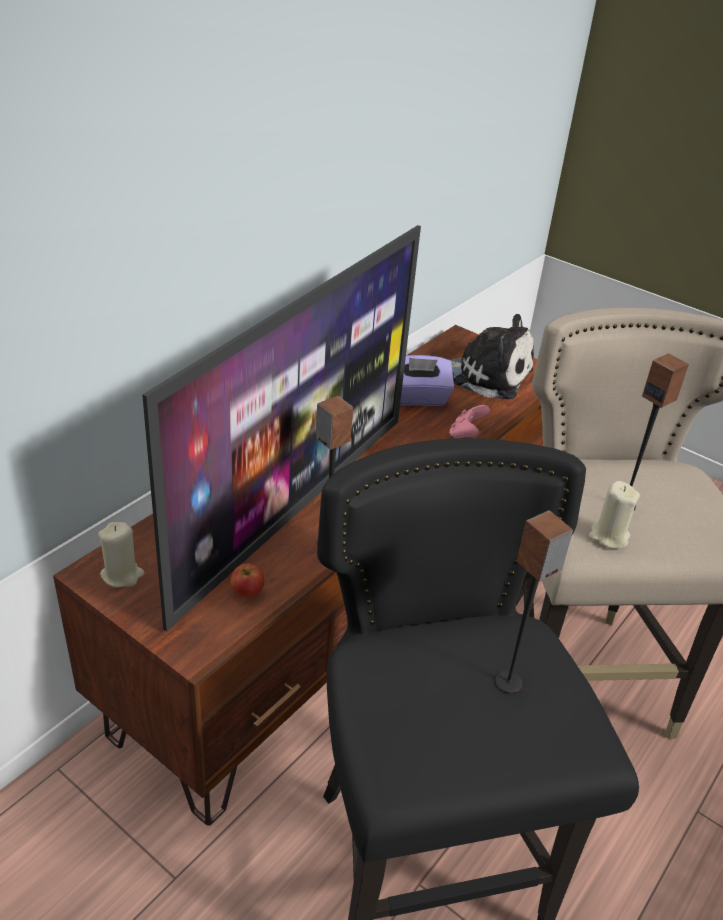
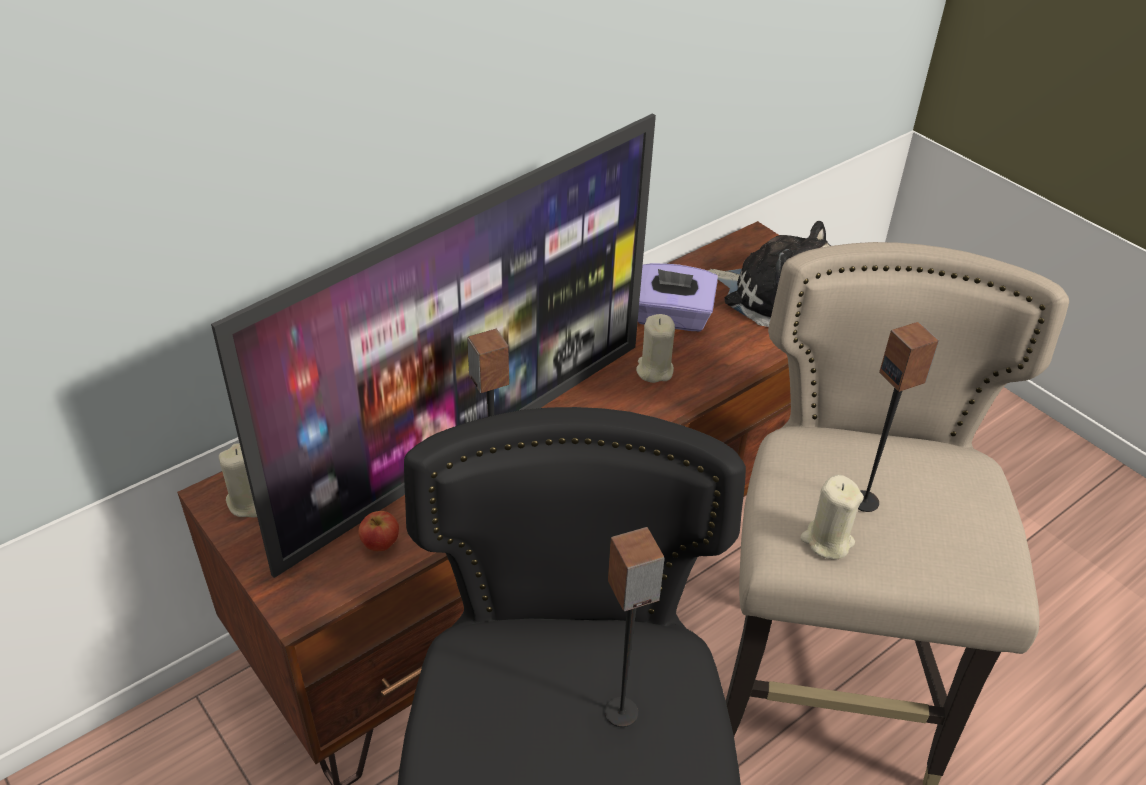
camera: 15 degrees right, 5 degrees up
pink game controller [449,405,490,438] -> none
none -> beige candle [636,314,675,383]

